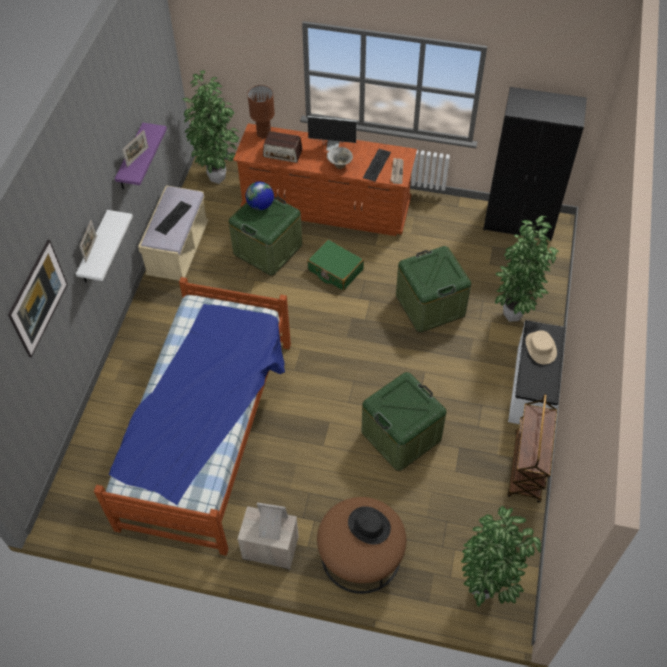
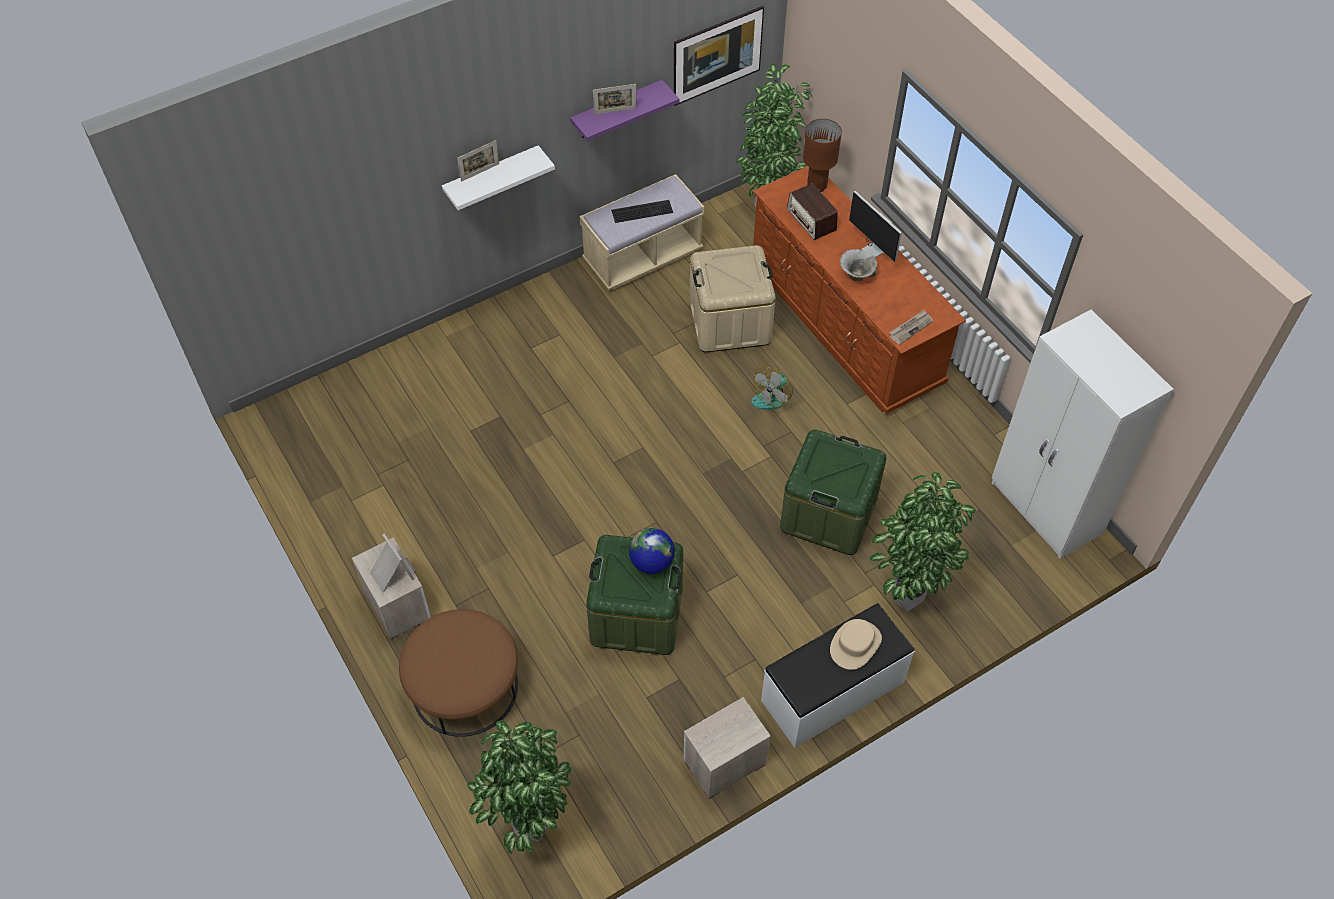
camera: 45 degrees right, 0 degrees up
picture [8,240,68,357] -> picture moved to [674,6,764,106]
bed [94,277,291,556] -> none
green storage box [229,197,302,275] -> beige storage box [689,245,776,352]
globe [246,182,274,210] -> globe moved to [629,528,675,574]
green suitcase [307,239,364,291] -> fan [751,367,793,410]
black hat [348,506,391,545] -> none
keyboard [363,149,391,182] -> none
black wardrobe [483,87,587,241] -> white wardrobe [992,310,1174,559]
brown cart [507,394,557,503] -> nightstand [684,697,771,799]

